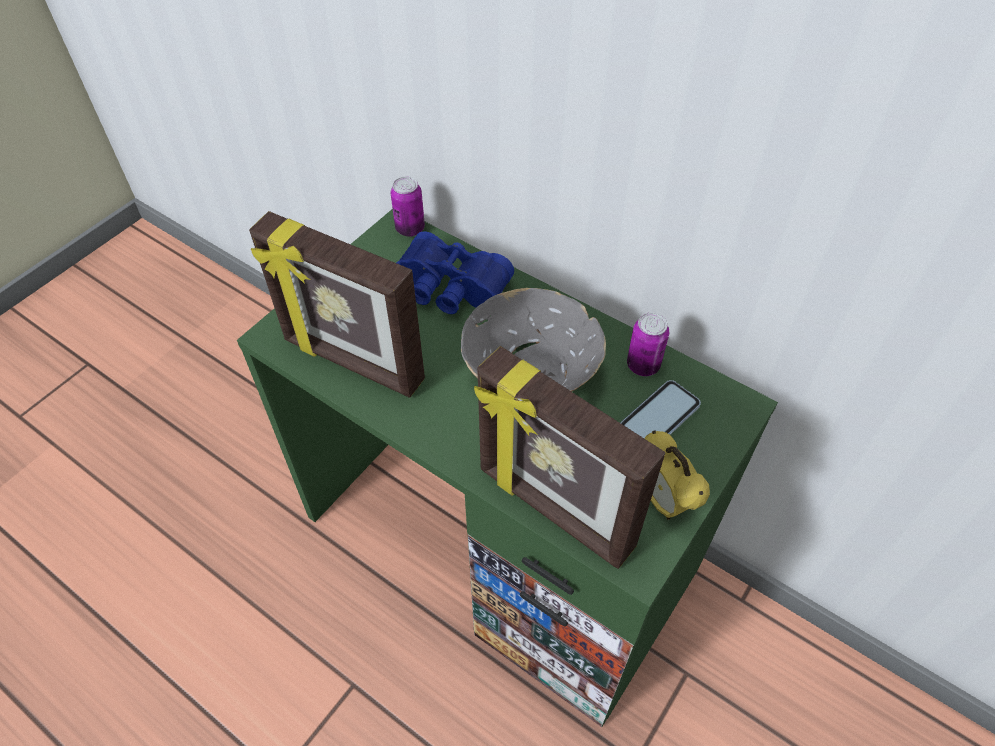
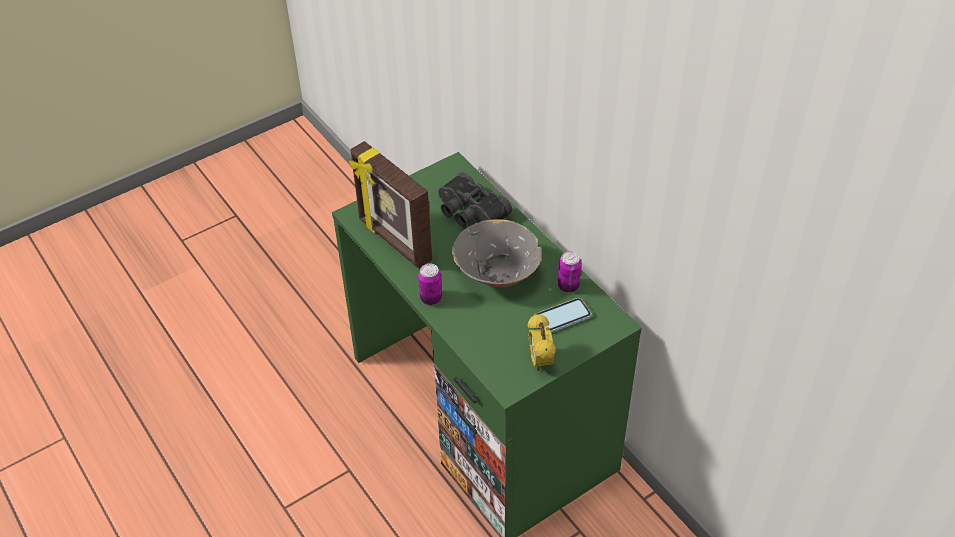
camera: 20 degrees right, 5 degrees down
can [391,177,425,237] -> can moved to [418,263,442,305]
blue binoculars [397,231,514,314] -> black binoculars [438,172,512,227]
picture frame [474,346,665,569] -> none

